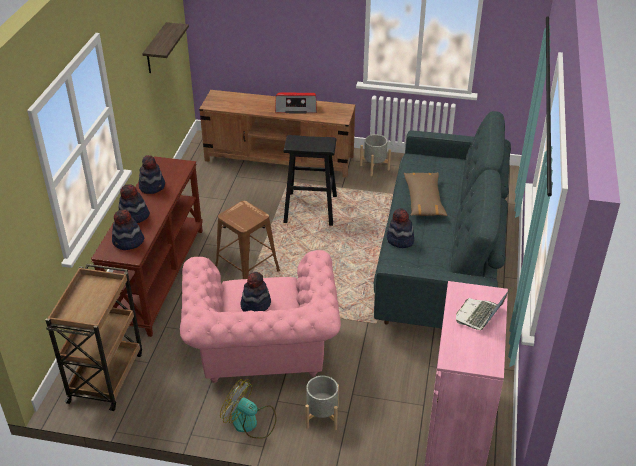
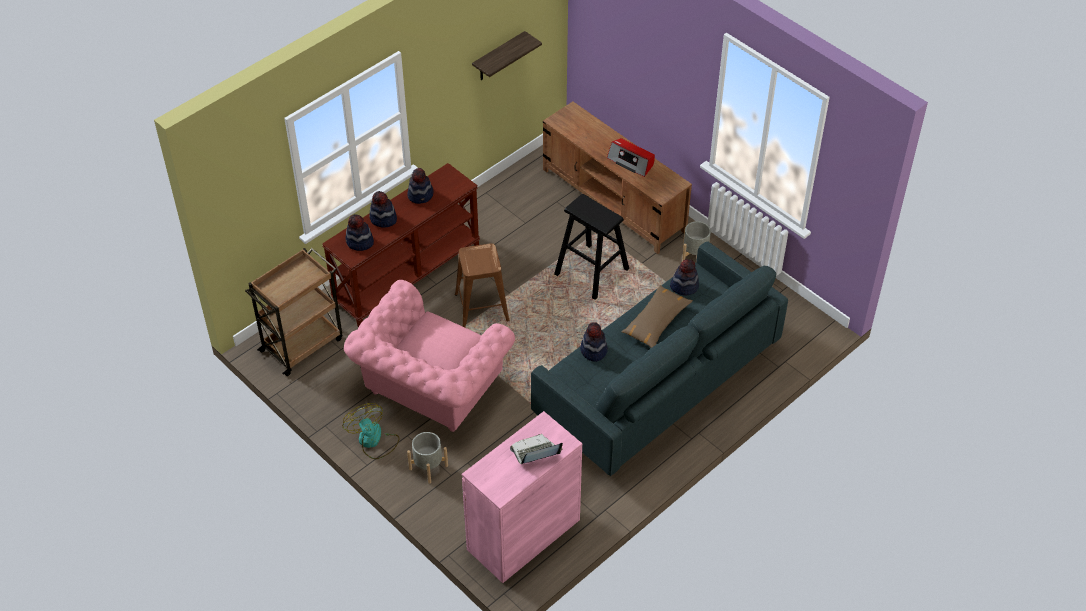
camera: 35 degrees right, 10 degrees up
hat [240,272,271,312] -> hat moved to [670,259,699,295]

